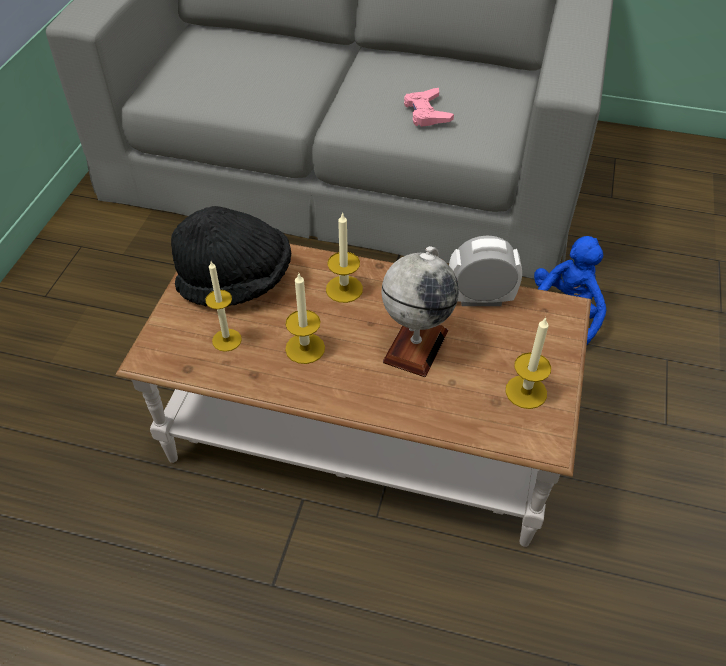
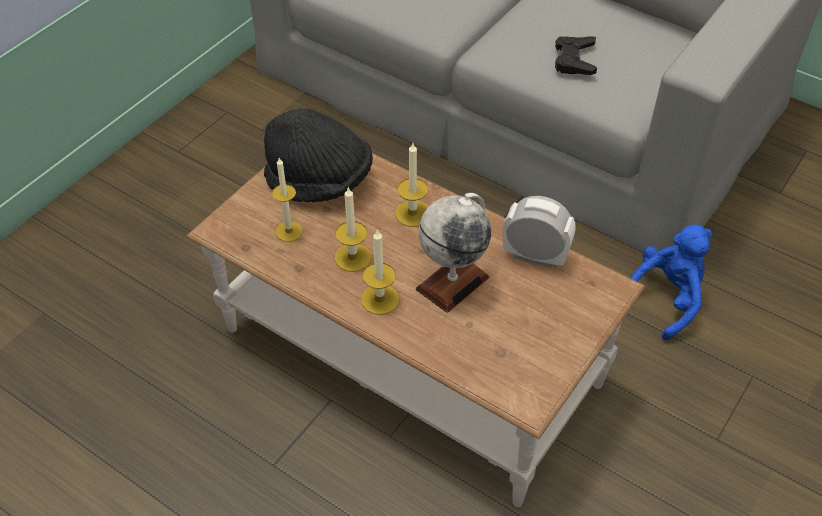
camera: 20 degrees right, 0 degrees up
pink game controller [404,88,454,127] -> black game controller [555,36,597,75]
candle [506,317,551,409] -> candle moved to [361,229,399,315]

